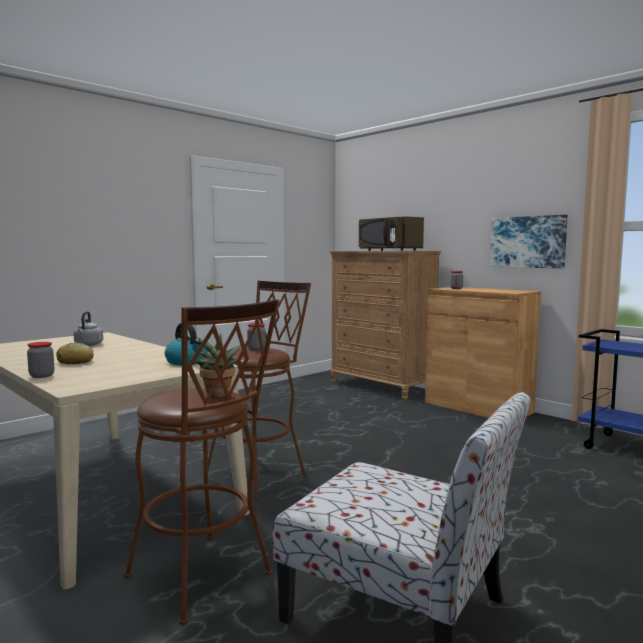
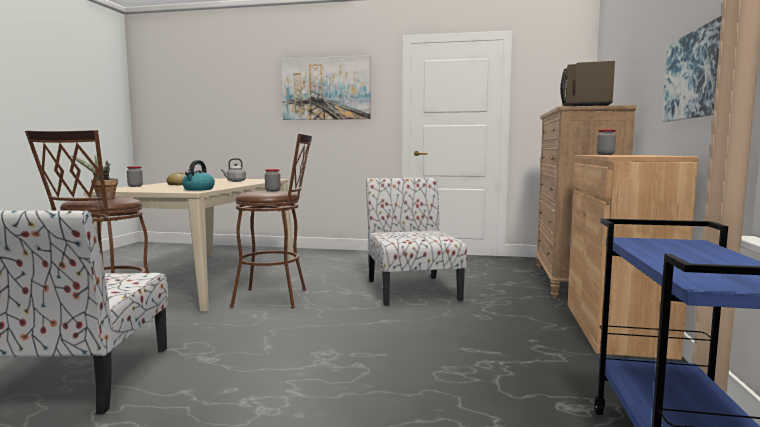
camera: 55 degrees right, 0 degrees up
none -> picture [281,55,370,120]
none -> chair [366,178,467,306]

